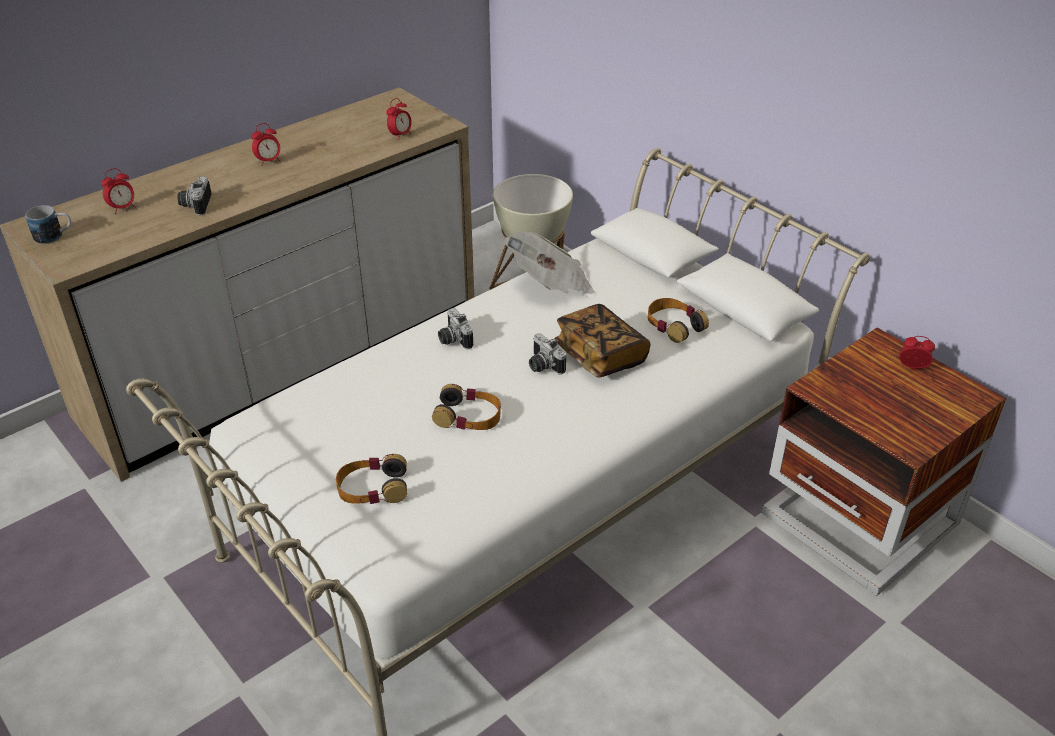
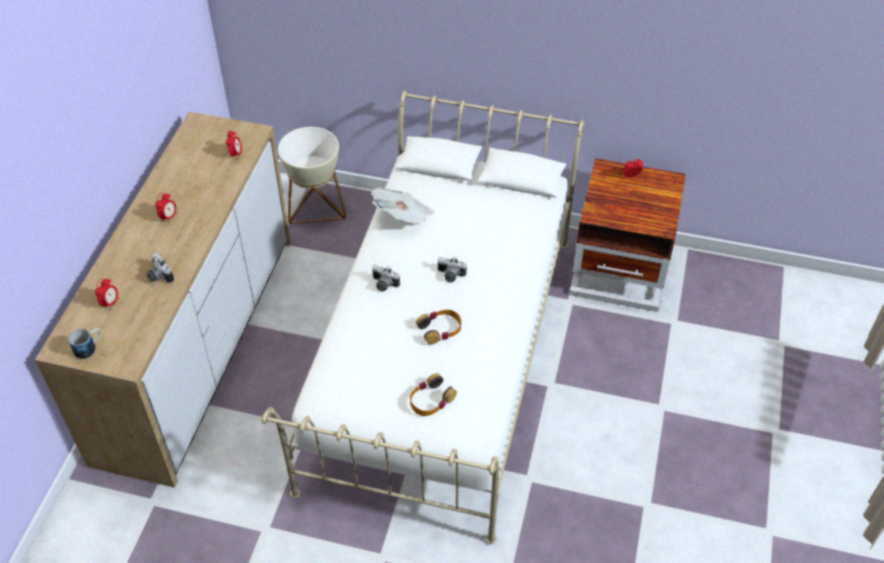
camera: 35 degrees left, 10 degrees up
book [555,304,651,378] -> none
headphones [648,298,709,343] -> none

